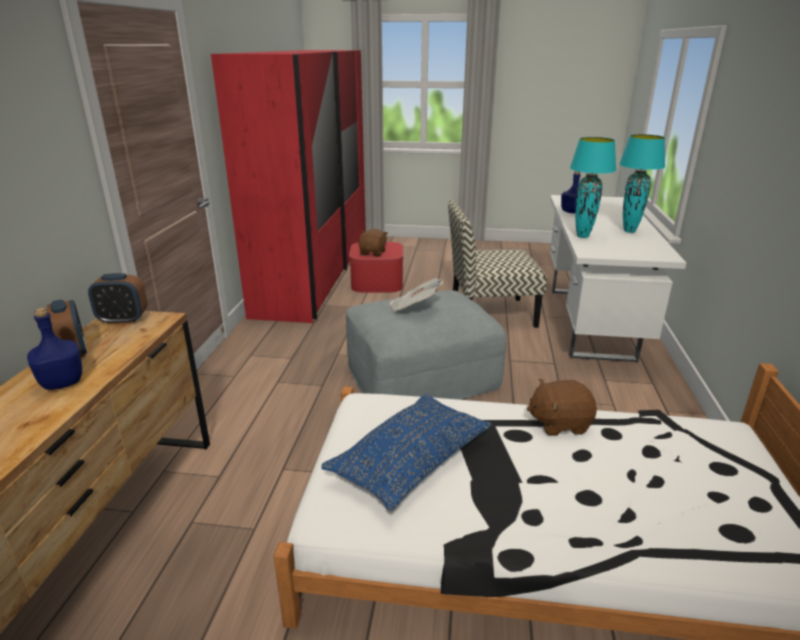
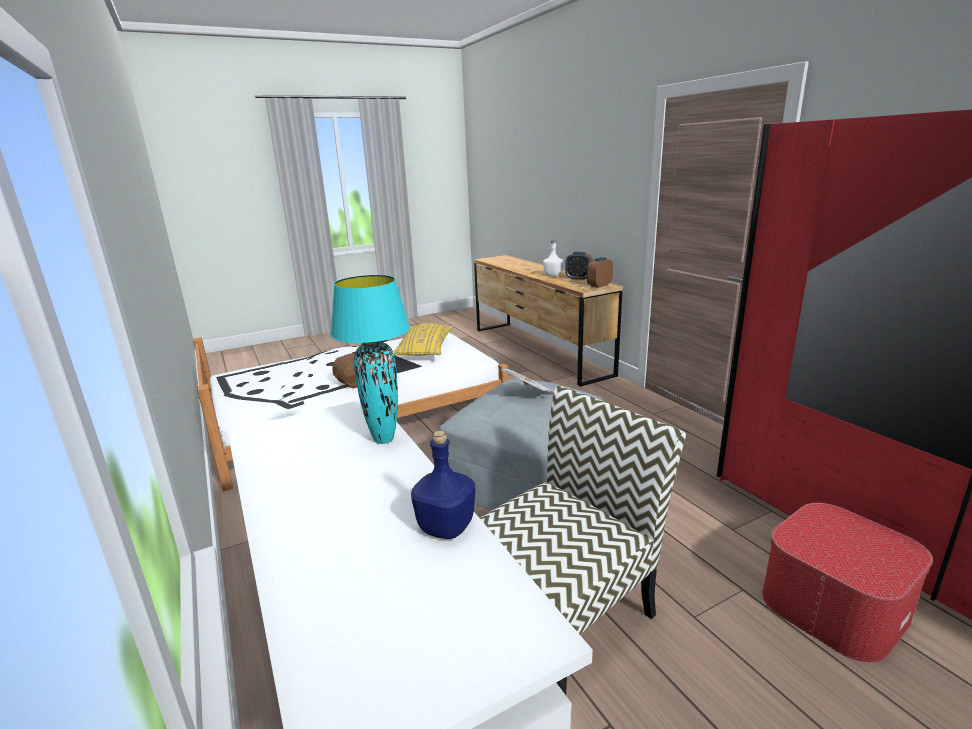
camera: 145 degrees right, 5 degrees down
blue bottle [27,308,82,390] -> white bottle [543,240,563,277]
blue pillow [321,394,492,511] -> yellow pillow [393,323,453,355]
brown plush toy [359,229,388,256] -> none
turquoise table lamp [619,134,665,233] -> none

